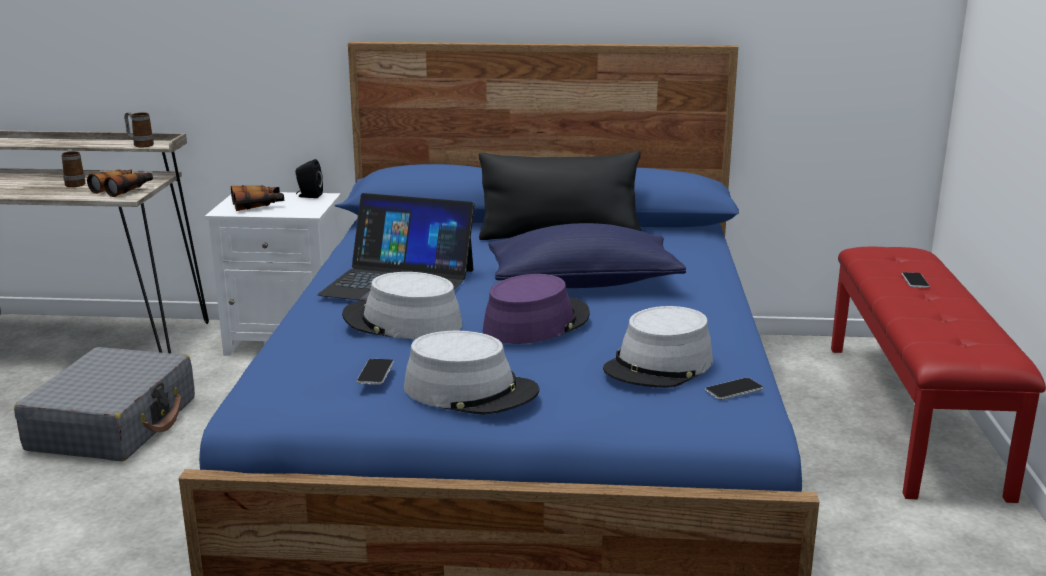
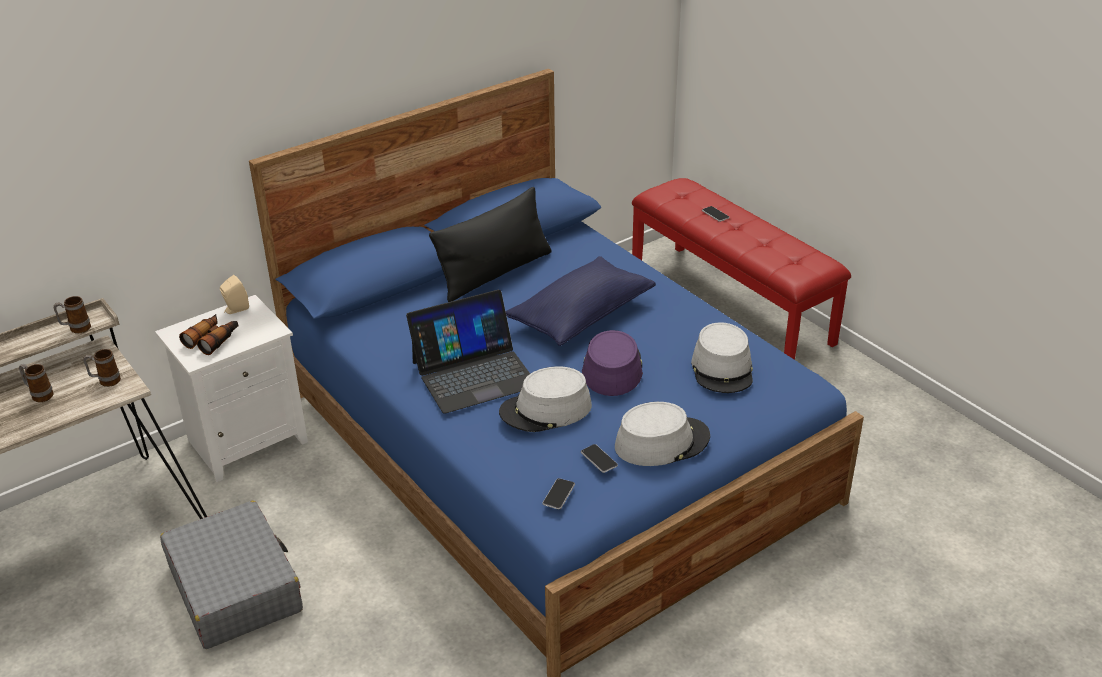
camera: 40 degrees left, 15 degrees up
binoculars [87,169,153,197] -> mug [83,349,121,387]
black speaker [295,159,323,198] -> beige speaker [220,275,249,314]
phone [705,378,763,400] -> phone moved to [543,478,575,509]

